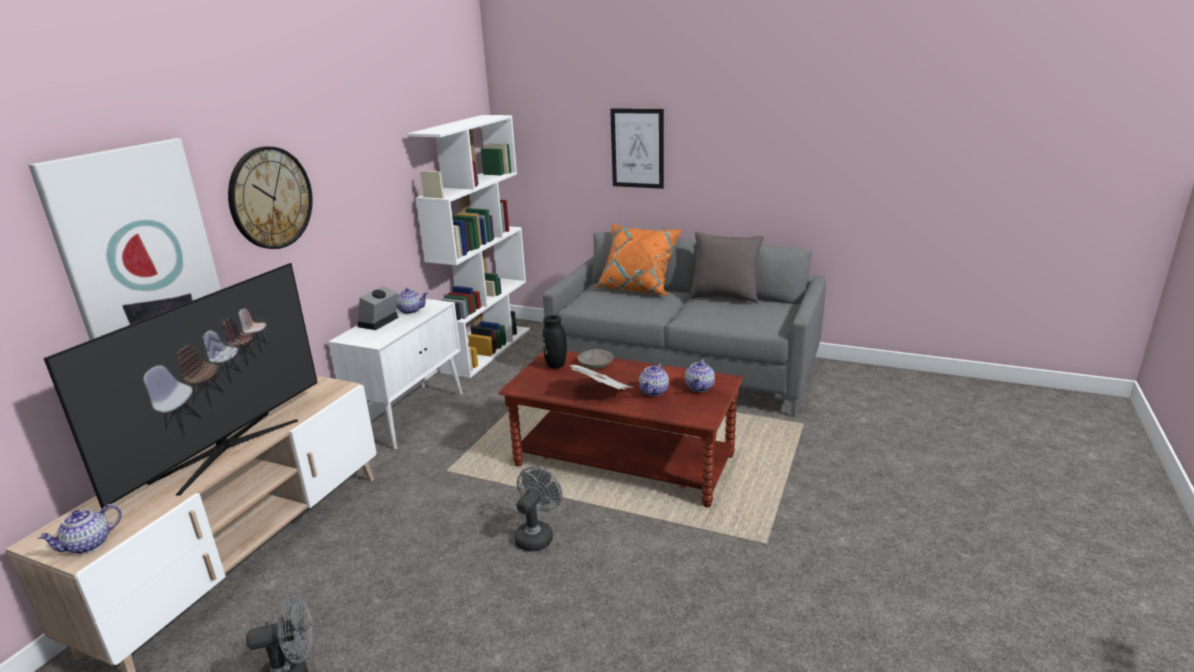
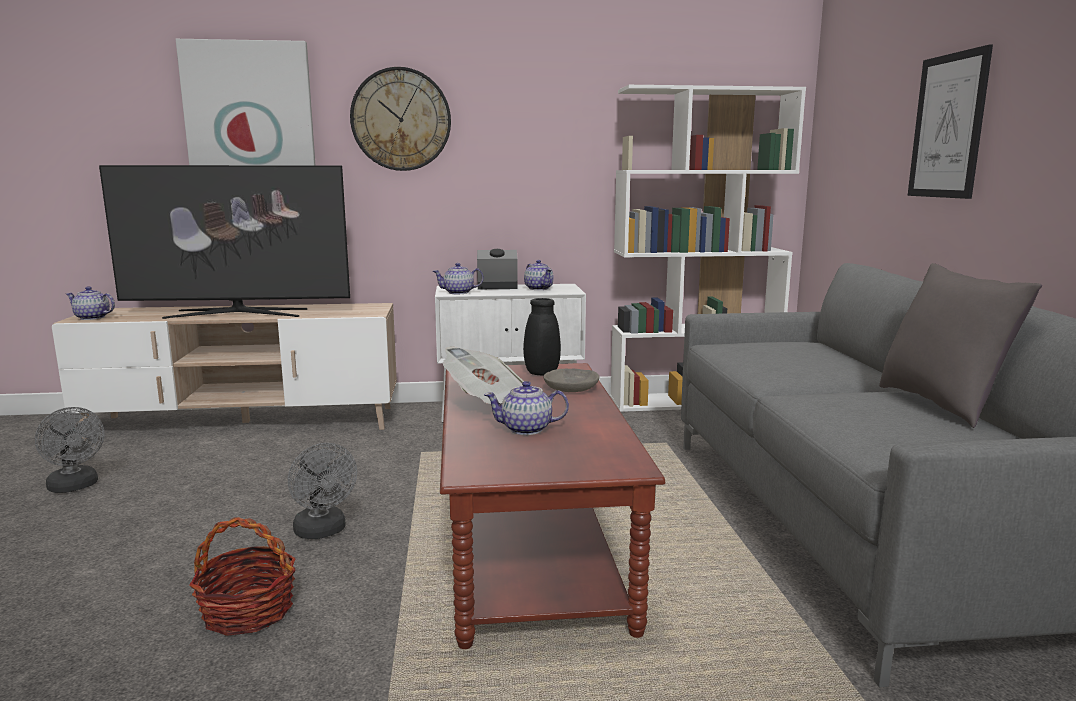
camera: 60 degrees right, 10 degrees down
grey fan [514,467,562,551] -> grey fan turned 60 degrees clockwise [288,443,357,539]
orange pillow [593,224,682,296] -> none
teapot [685,359,715,392] -> teapot moved to [433,263,484,294]
none -> basket [189,517,296,636]

